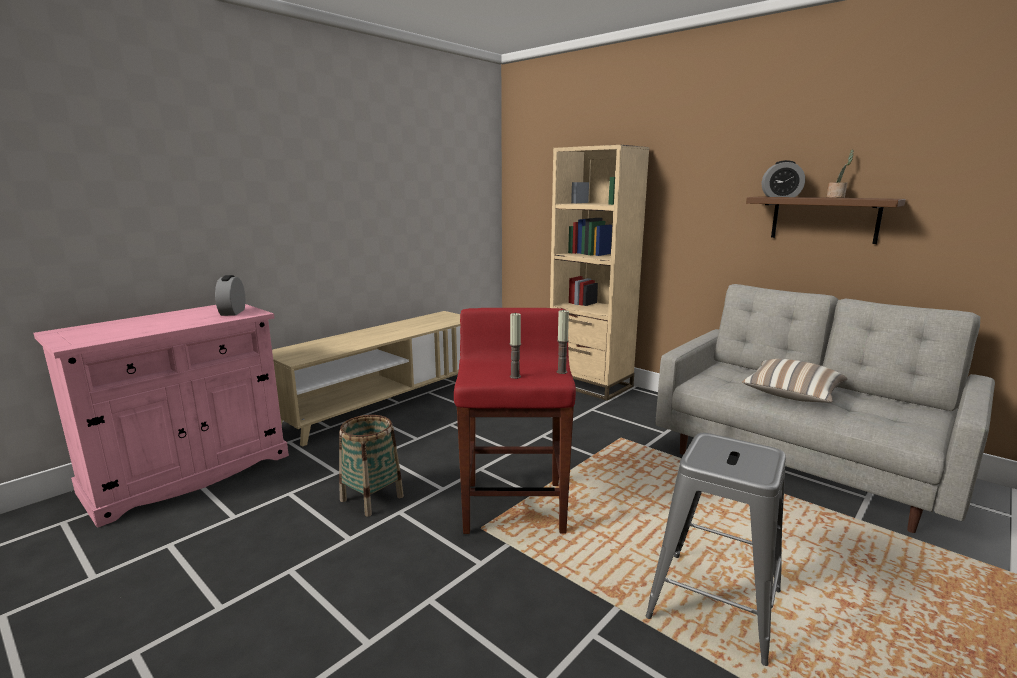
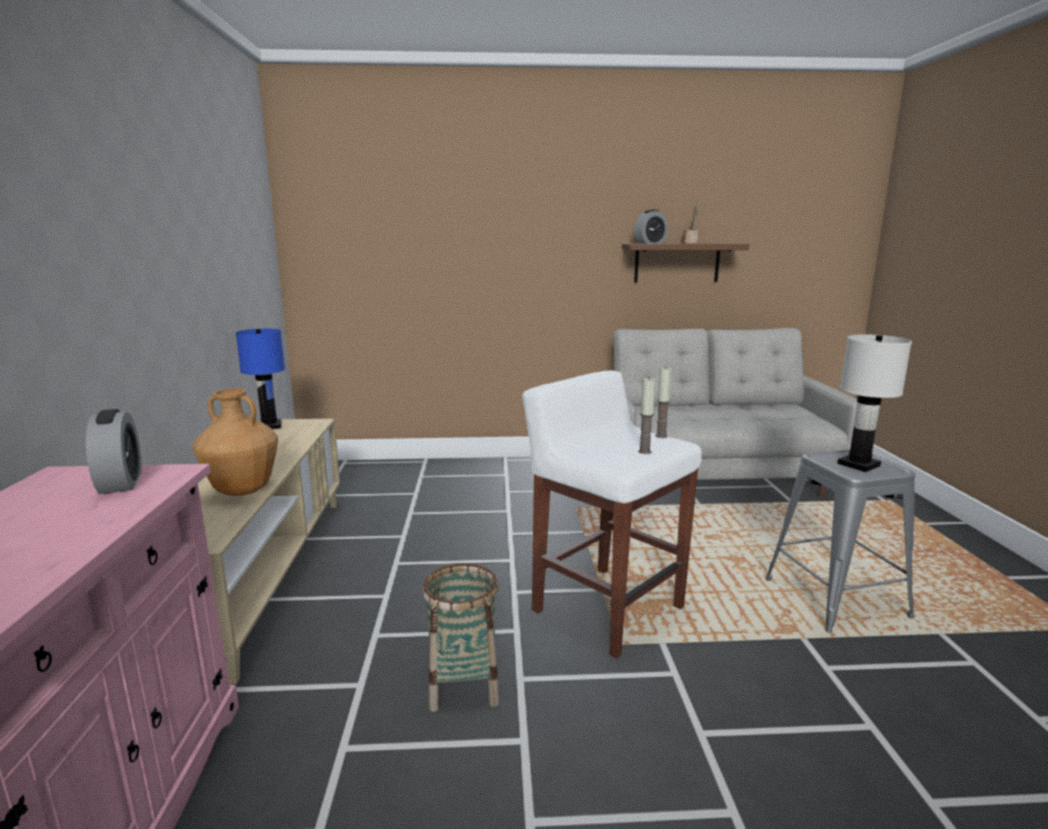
camera: 45 degrees left, 0 degrees up
alarm clock [215,275,245,316] -> alarm clock turned 150 degrees counterclockwise [86,409,142,494]
red stool [454,308,576,534] -> white stool [522,371,702,658]
beige bookcase [550,145,650,401] -> none
pillow [742,359,848,403] -> none
none -> brown vase [193,388,278,496]
none -> blue table lamp [236,329,285,429]
none -> white table lamp [838,334,912,472]

